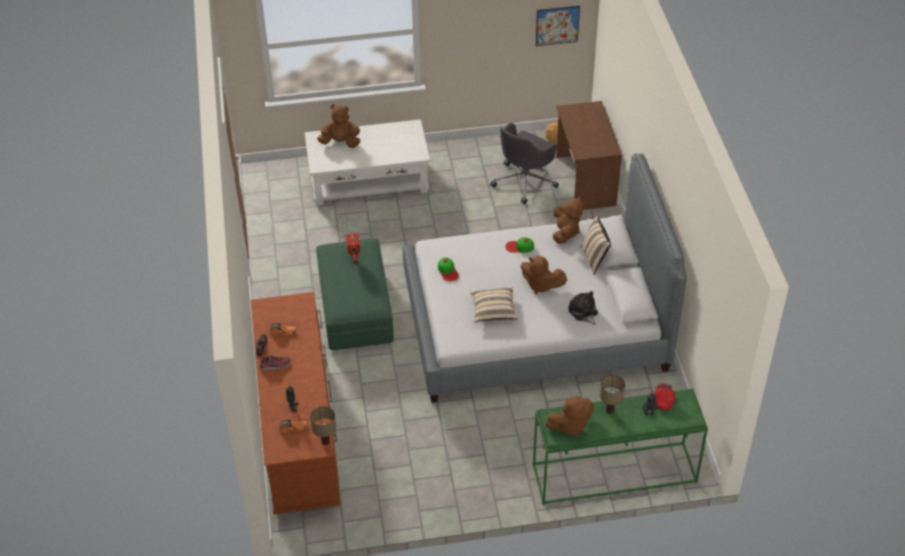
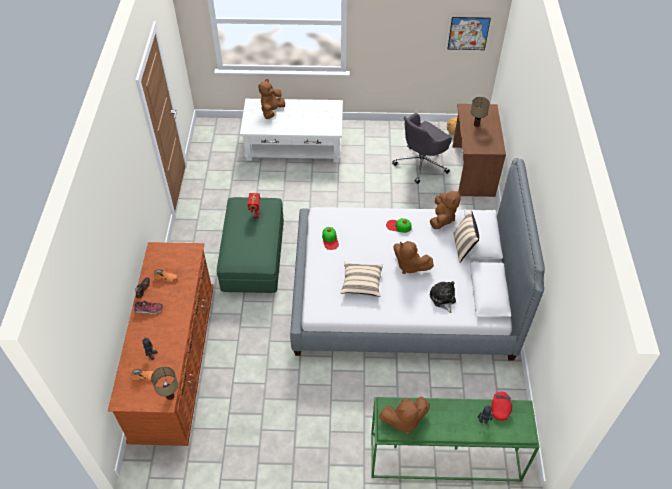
camera: 10 degrees right, 5 degrees up
brown plush toy [317,104,360,148] -> brown plush toy turned 75 degrees counterclockwise [258,79,285,119]
table lamp [600,375,625,414] -> table lamp moved to [471,97,490,127]

